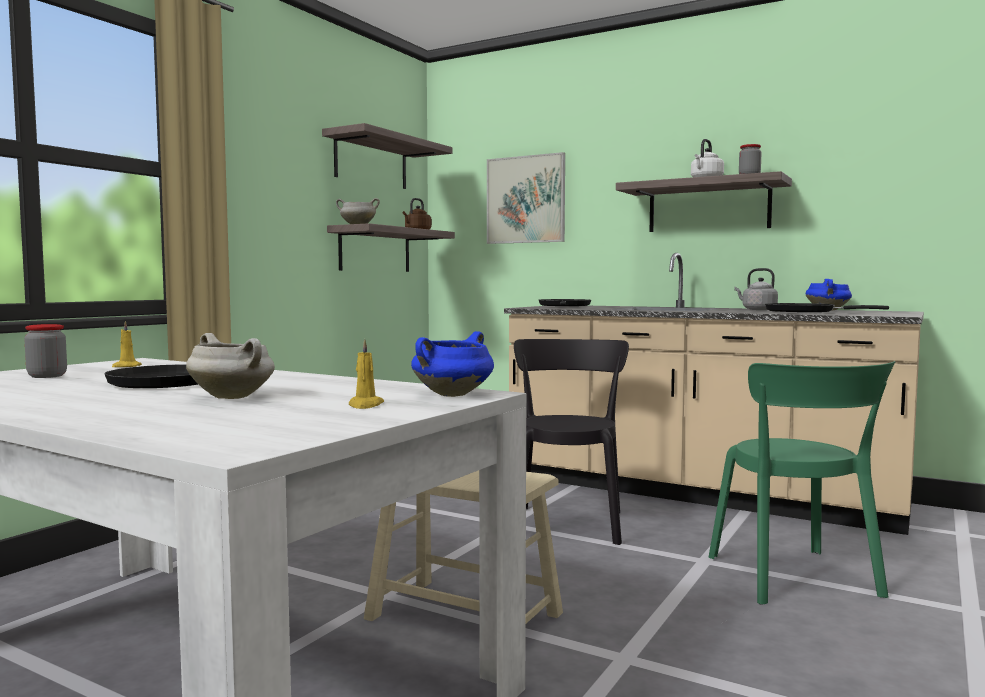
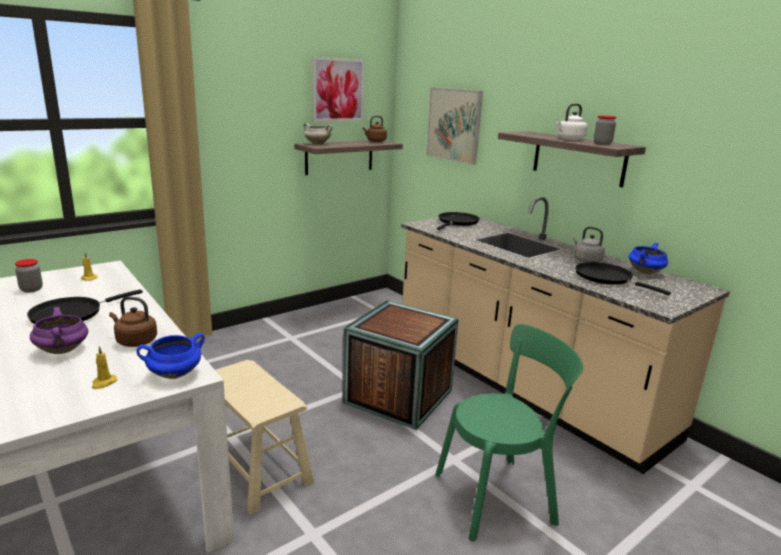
camera: 20 degrees right, 15 degrees up
white cooking pot [186,333,275,399] -> purple cooking pot [30,307,88,354]
shelf [322,123,452,189] -> picture [312,57,365,122]
black chair [514,339,629,545] -> crate [342,300,459,430]
green chair [709,361,895,605] -> green chair turned 120 degrees counterclockwise [435,324,583,542]
none -> brown kettle [109,296,157,347]

